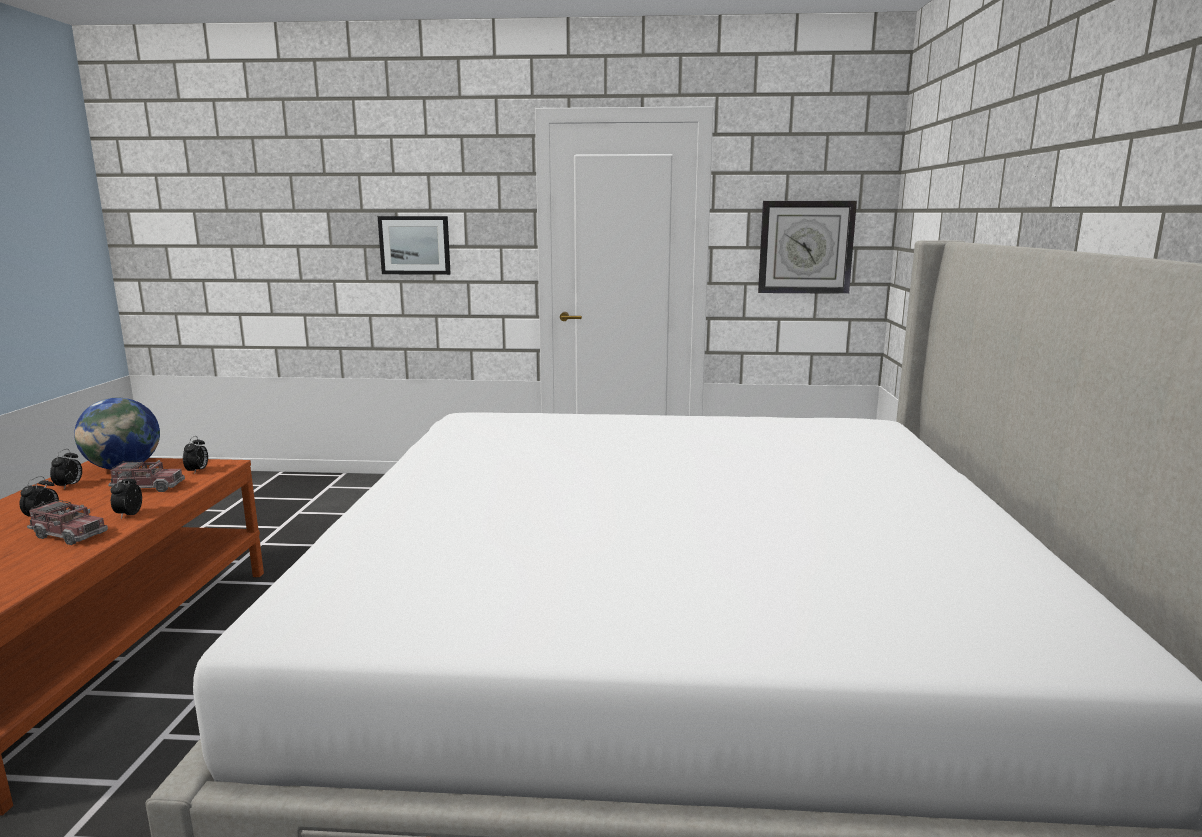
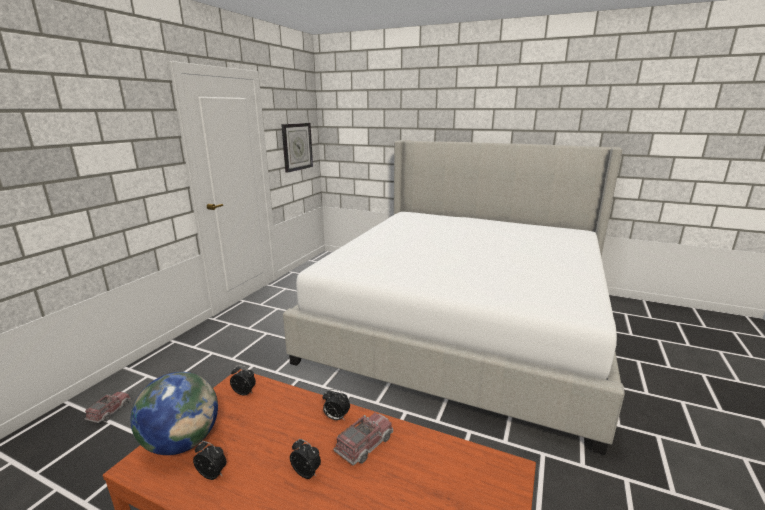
camera: 70 degrees left, 5 degrees up
toy truck [108,460,185,492] -> toy truck moved to [85,392,131,423]
picture [378,216,451,275] -> none

